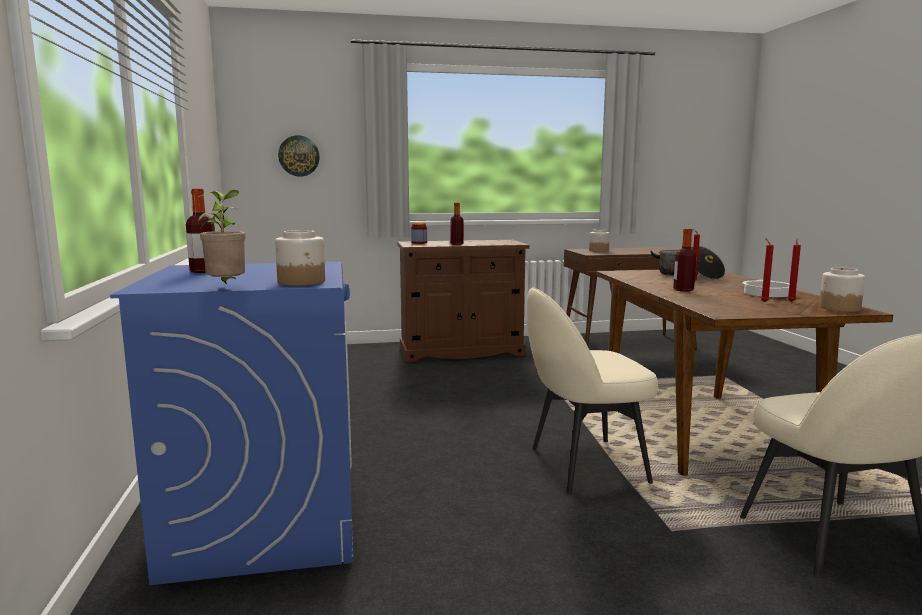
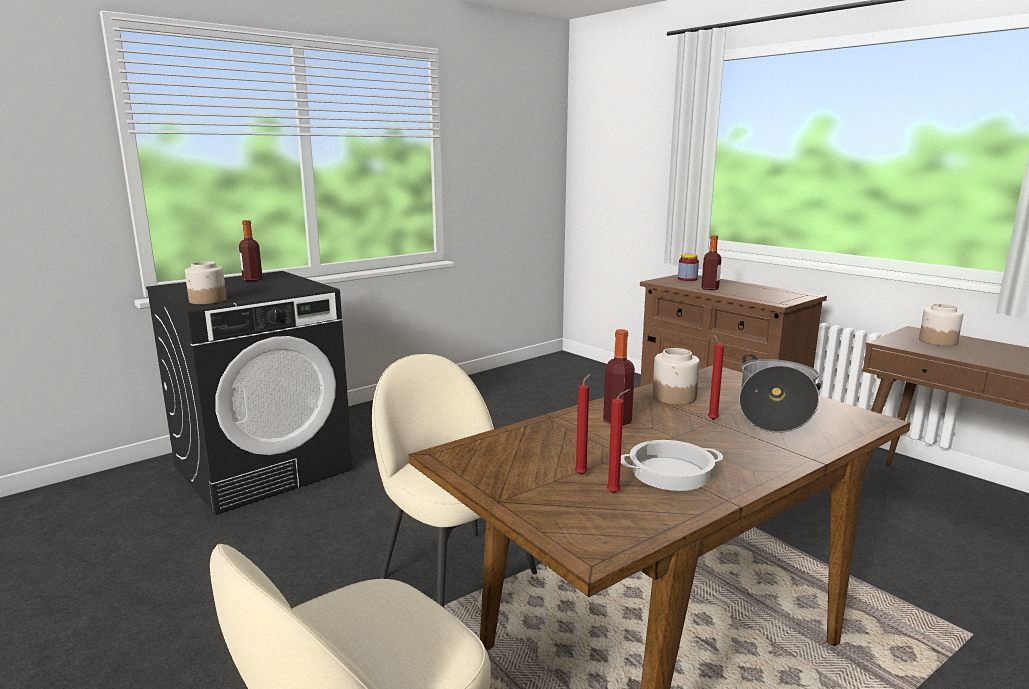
camera: 60 degrees right, 5 degrees up
blue washing machine [110,262,353,585] -> black washing machine [146,271,353,515]
potted plant [198,190,246,285] -> none
wall clock [278,135,320,177] -> none
jar [819,267,865,312] -> jar moved to [652,348,700,405]

